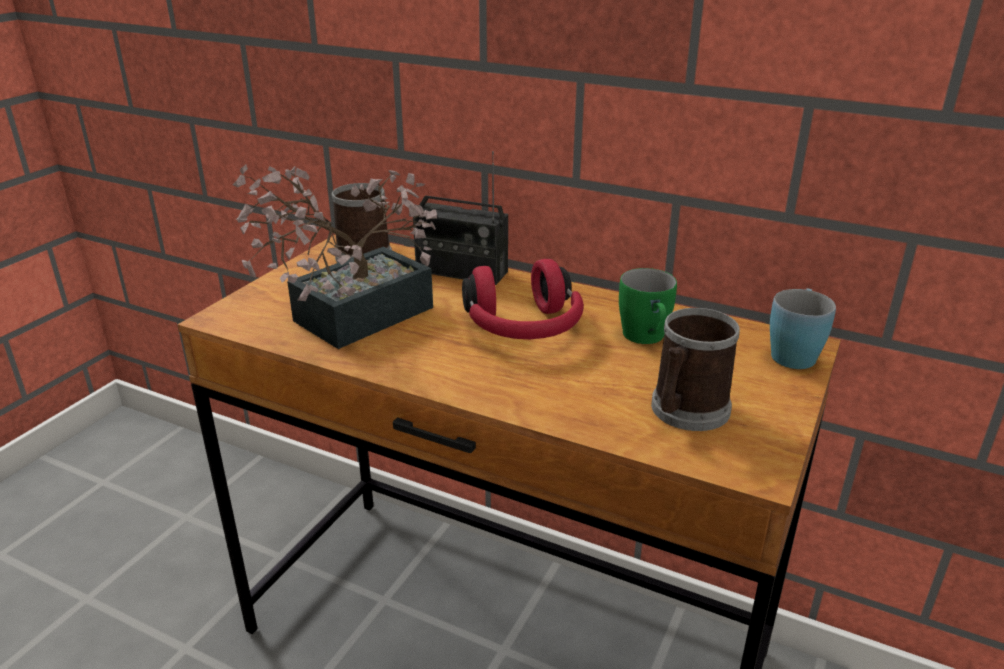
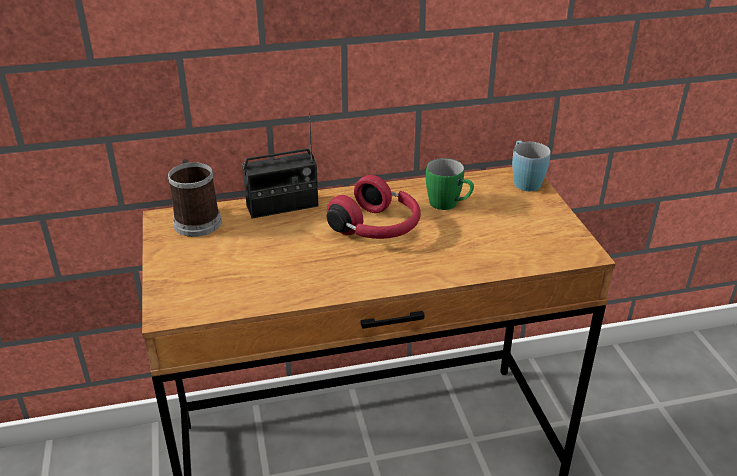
camera: 40 degrees left, 5 degrees up
potted plant [232,165,437,349] -> none
mug [651,308,740,431] -> none

